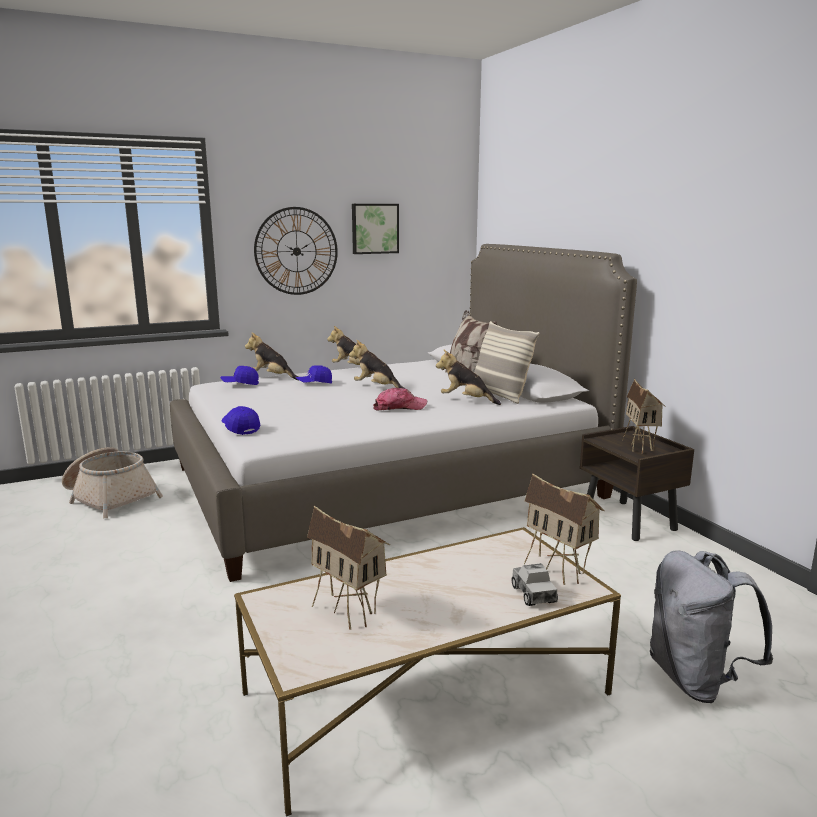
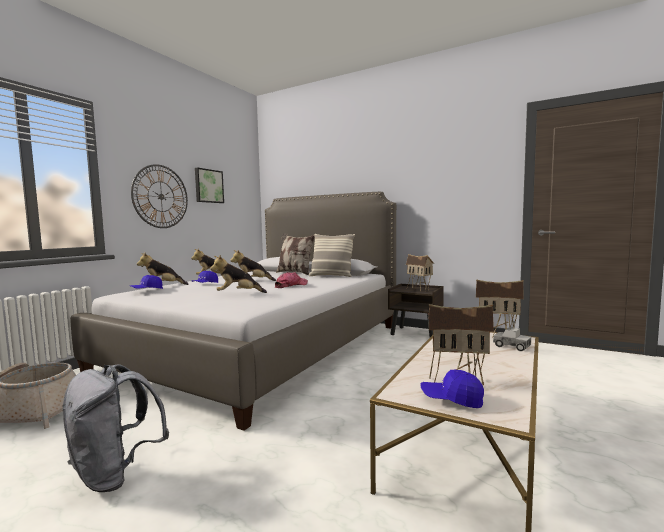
camera: 35 degrees left, 10 degrees down
blue cap [221,406,260,435] -> blue cap moved to [420,370,484,408]
plush toy [436,349,501,405] -> plush toy moved to [210,255,267,293]
grey backpack [650,550,773,703] -> grey backpack moved to [62,364,169,492]

